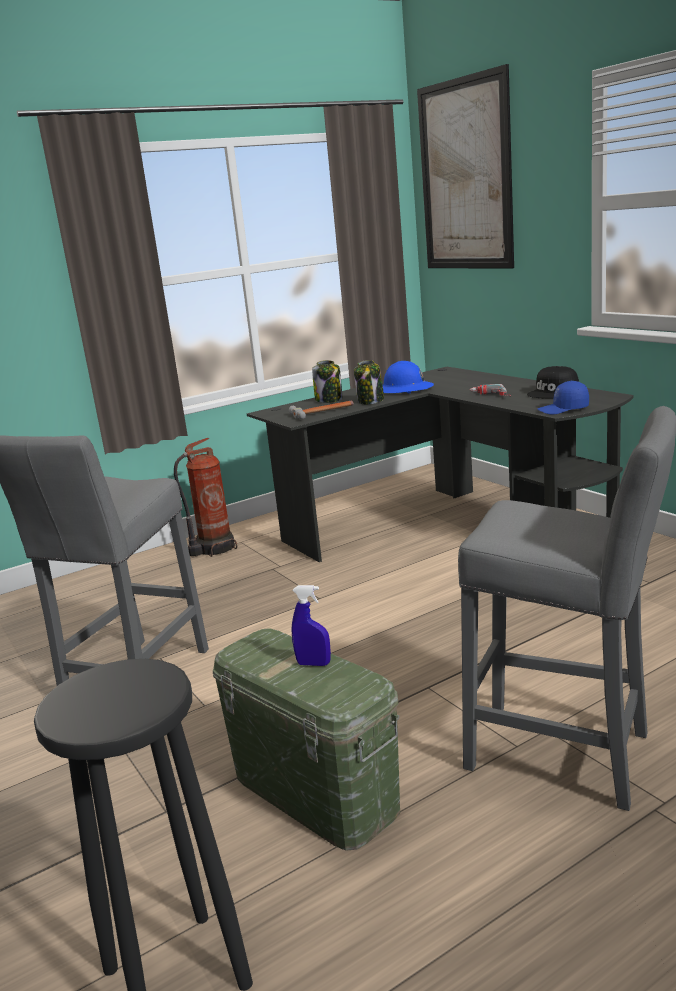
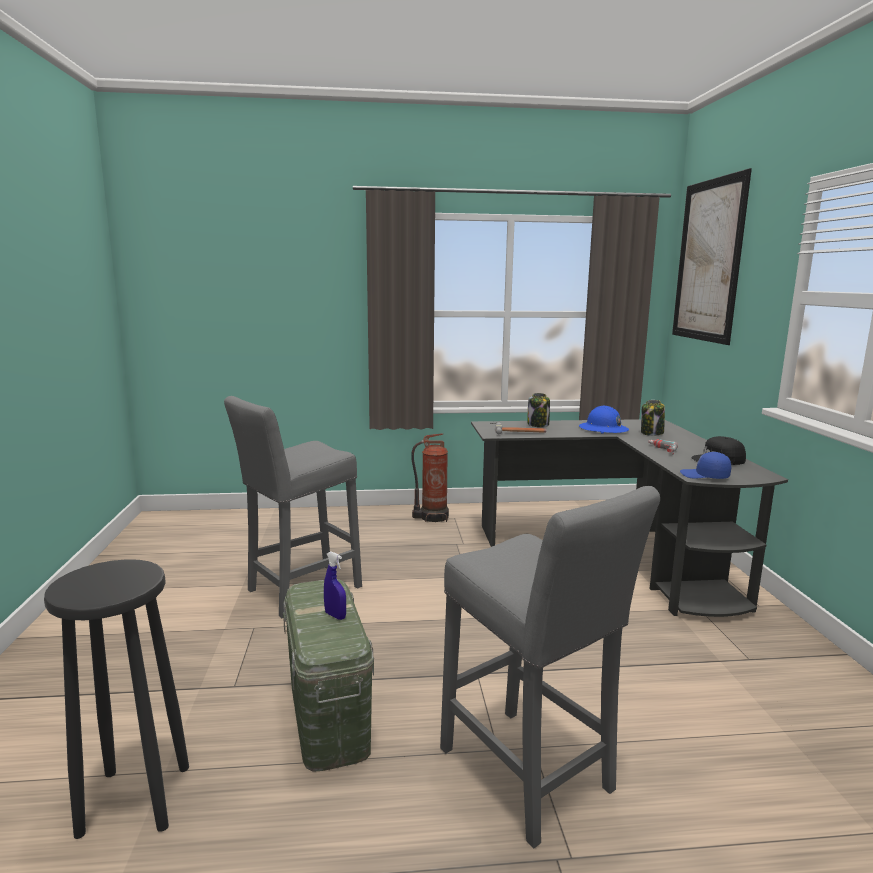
camera: 25 degrees right, 5 degrees down
jar [354,360,384,404] -> jar moved to [641,400,665,436]

